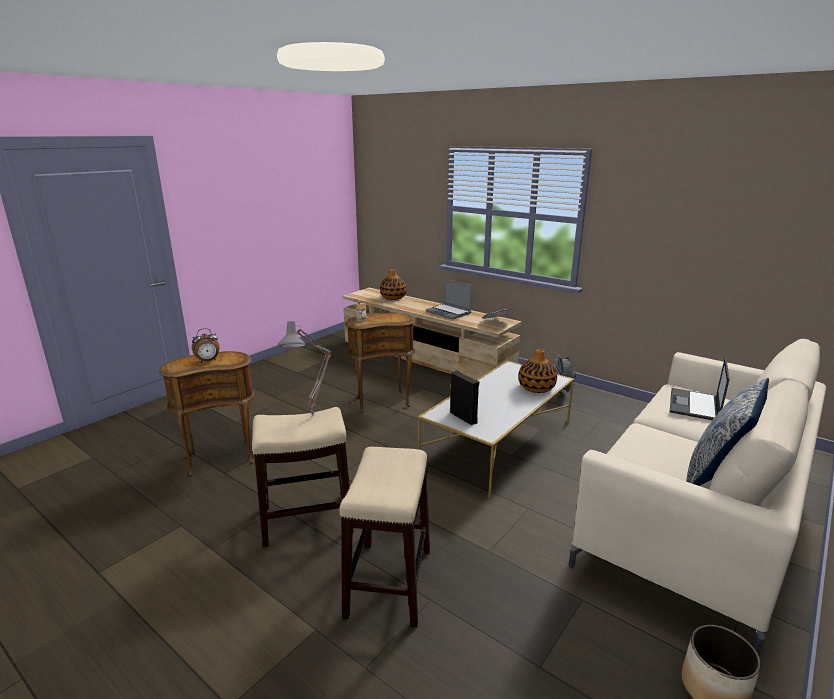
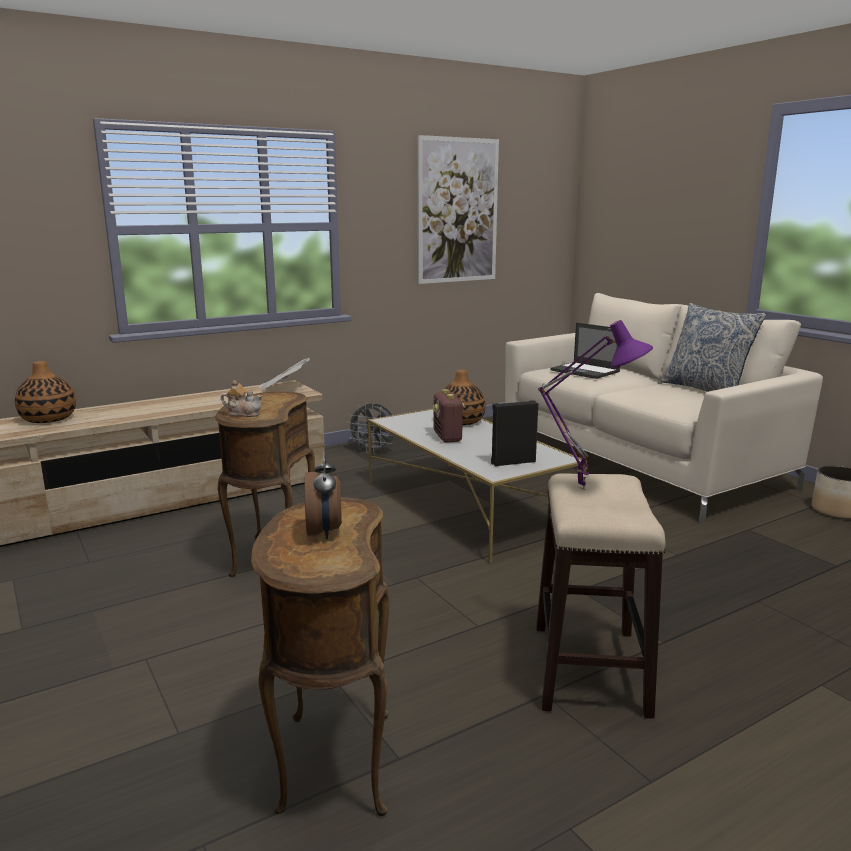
camera: 70 degrees left, 5 degrees down
grey table lamp [278,321,331,417] -> purple table lamp [538,320,653,490]
stool [339,447,430,628] -> none
laptop [426,279,472,320] -> none
none -> picture [418,135,499,284]
none -> radio [433,389,466,443]

